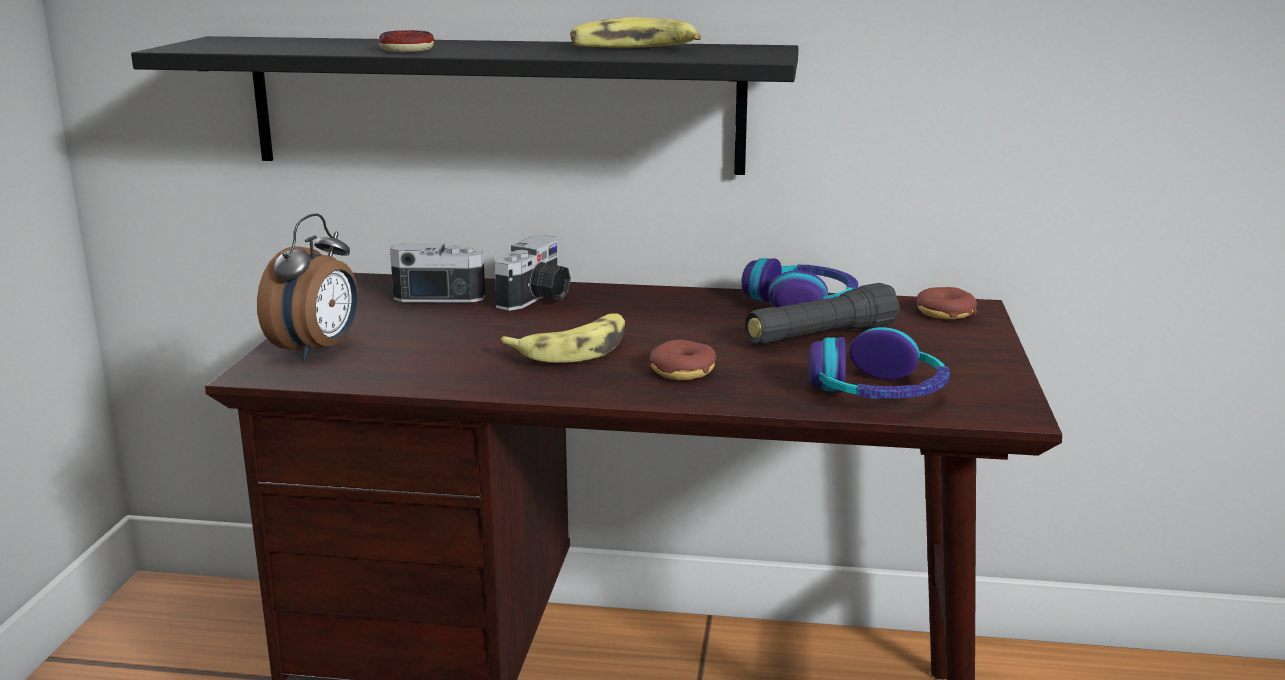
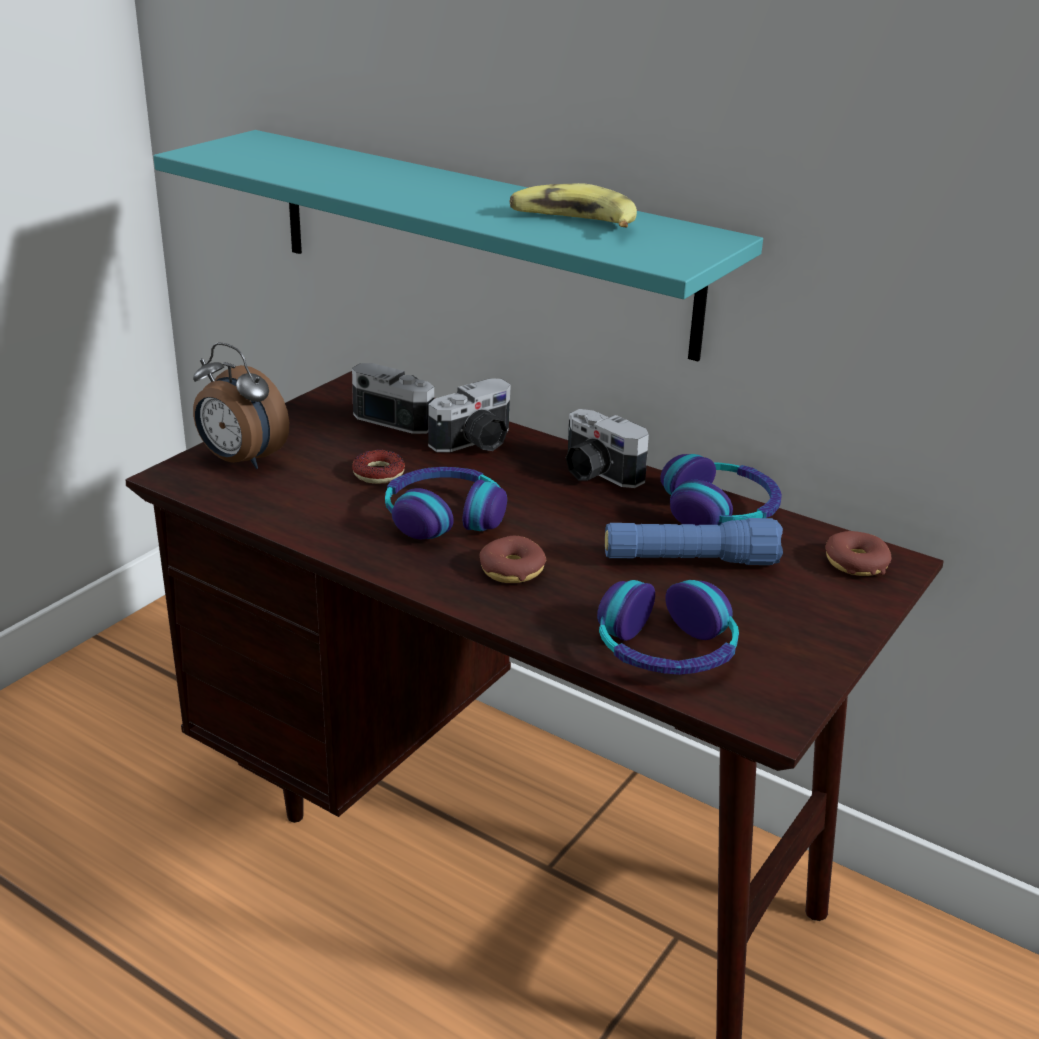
camera: 25 degrees right, 10 degrees up
black shelf [131,36,799,175] -> turquoise shelf [153,130,763,362]
alarm clock [257,213,358,360] -> alarm clock turned 75 degrees clockwise [193,342,289,469]
donut [379,30,434,52] -> donut moved to [352,450,405,484]
banana [500,313,625,363] -> headphones [385,467,507,539]
black flashlight [745,283,900,345] -> blue flashlight [605,518,783,565]
none -> camera [566,409,649,488]

